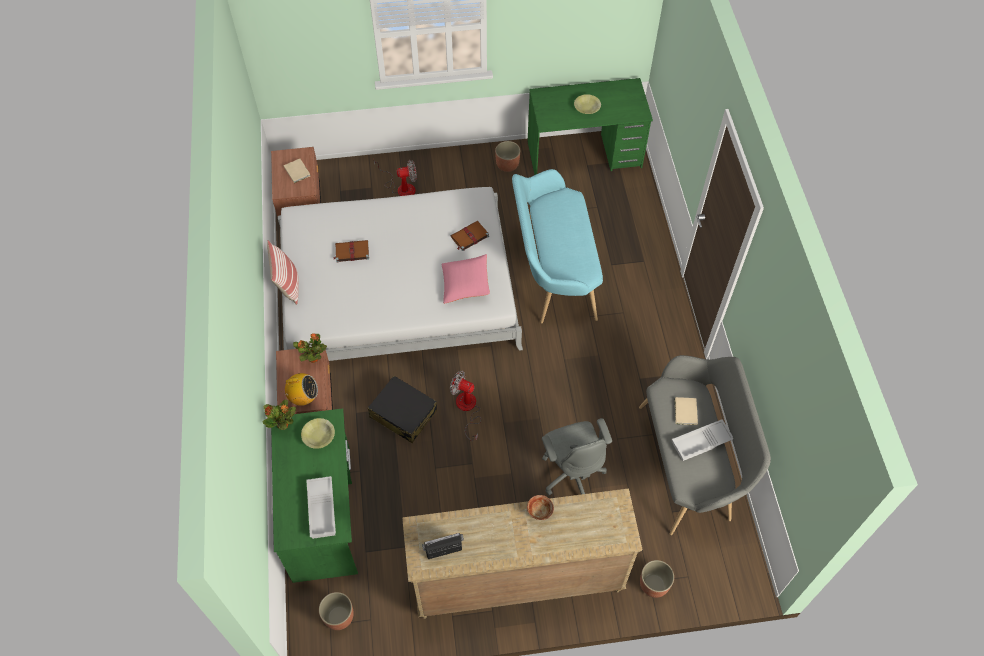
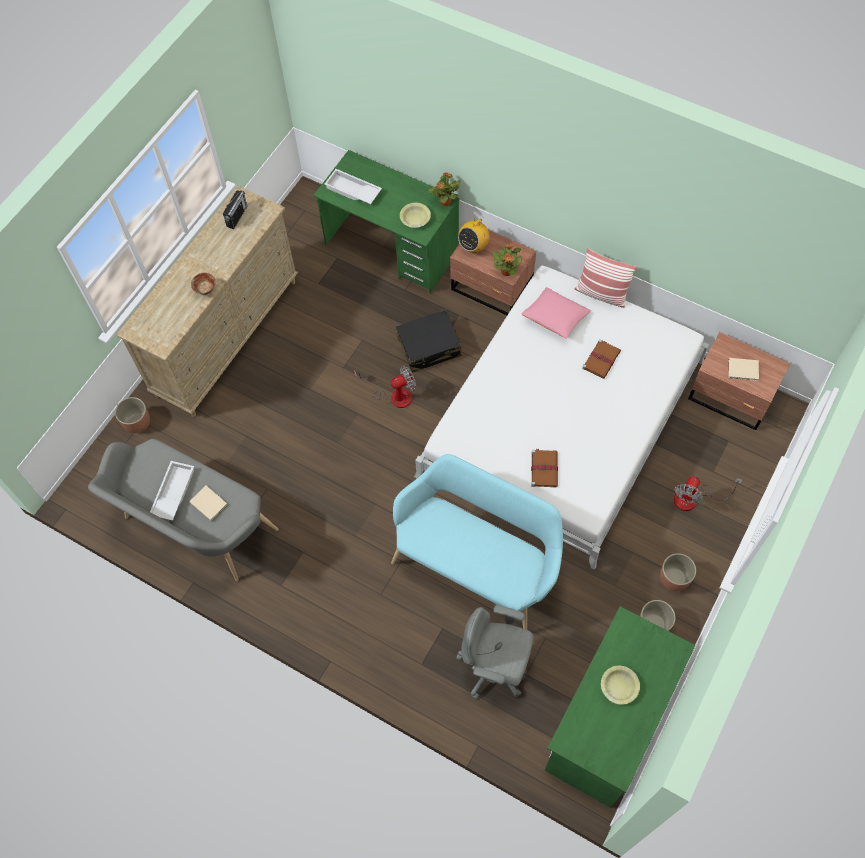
camera: 130 degrees right, 5 degrees up
planter [319,592,353,630] -> planter moved to [660,553,696,592]
pink pillow [442,254,490,304] -> pink pillow moved to [521,287,591,339]
grey office chair [542,418,612,495] -> grey office chair moved to [456,605,533,699]

